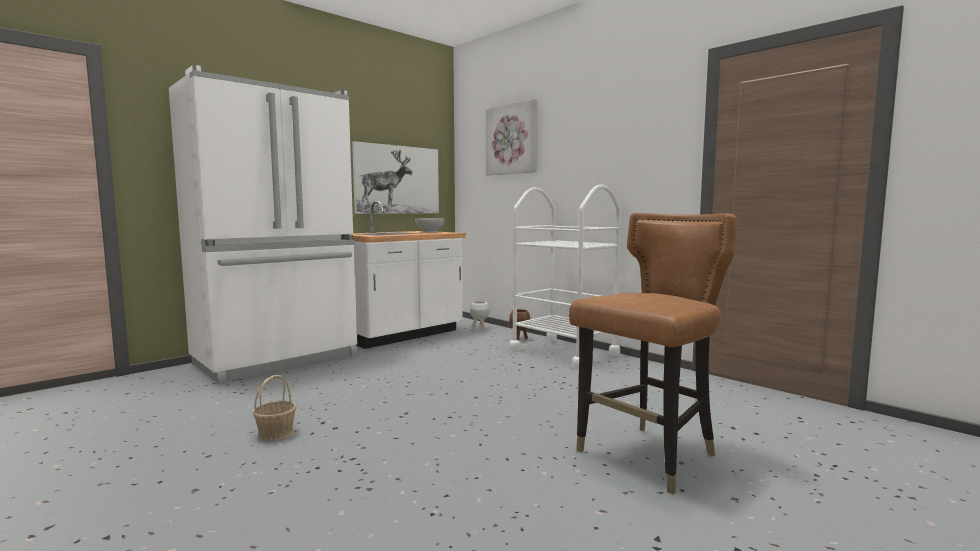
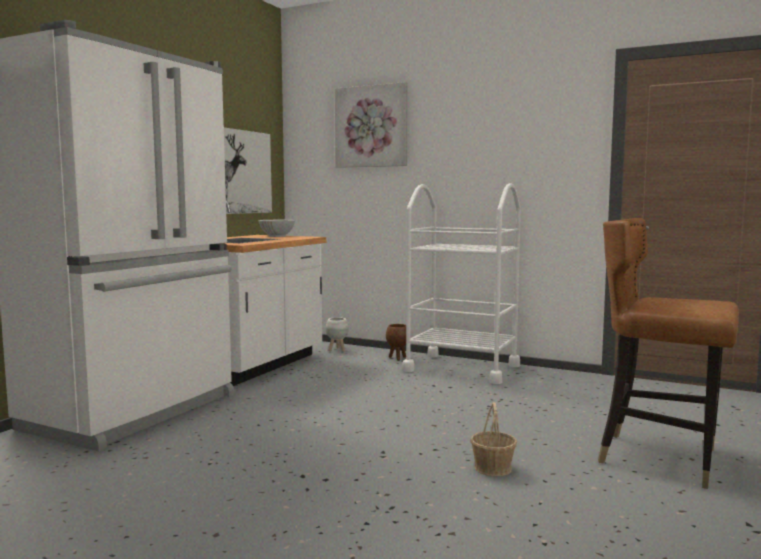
camera: 20 degrees left, 0 degrees up
basket [252,375,297,441] -> basket moved to [470,402,517,476]
brown chair [569,213,736,495] -> brown chair turned 90 degrees counterclockwise [598,218,739,489]

